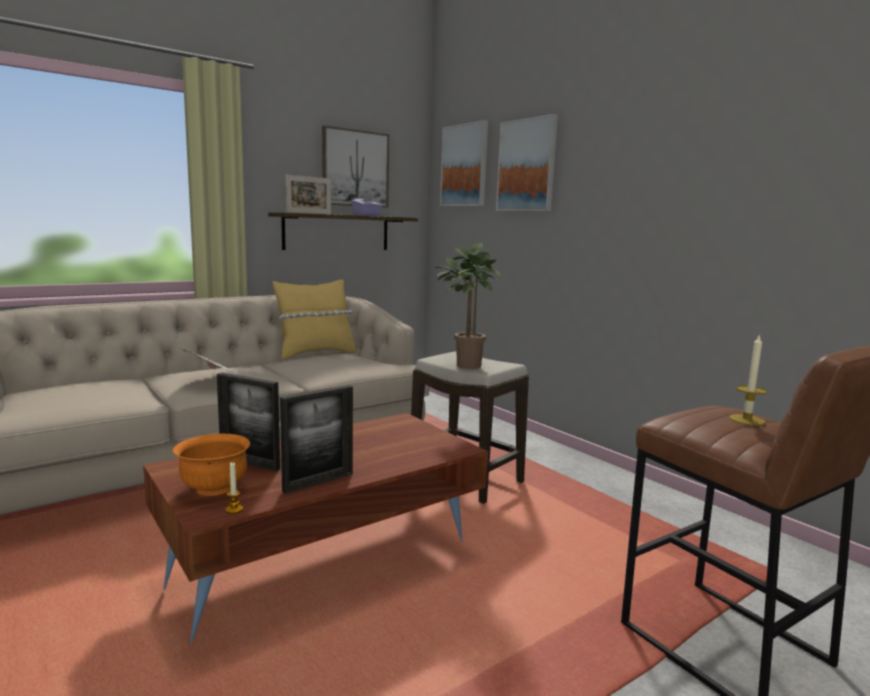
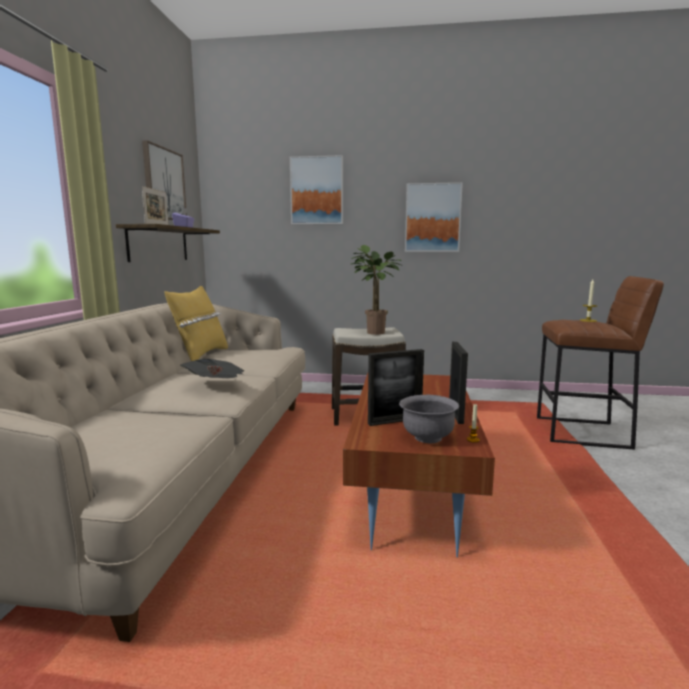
camera: 45 degrees left, 0 degrees up
orange bowl [172,434,250,496] -> grey bowl [399,395,459,443]
picture [440,120,488,206] -> picture moved to [405,182,463,252]

